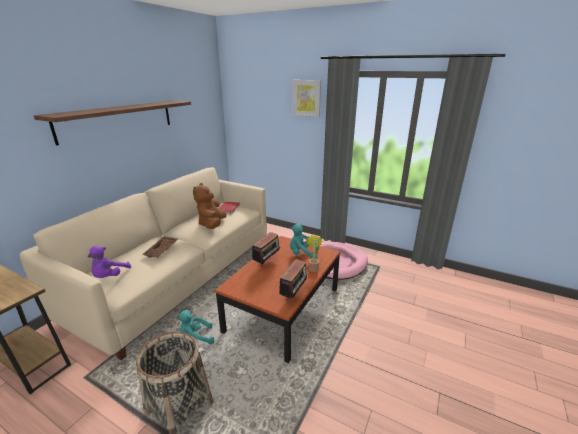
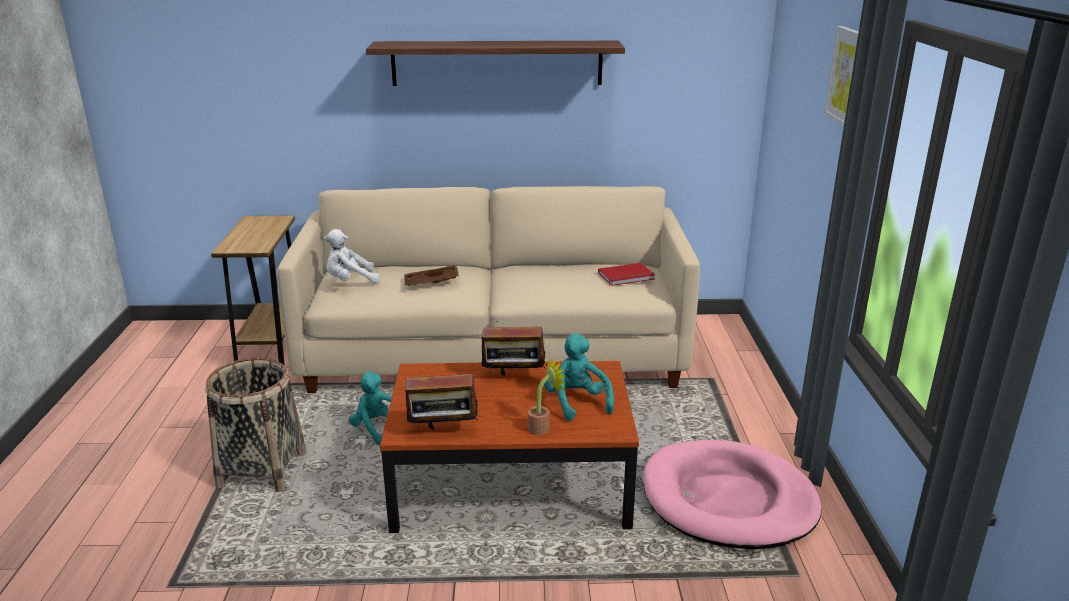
camera: 60 degrees right, 0 degrees up
purple plush toy [88,246,131,278] -> white plush toy [323,229,380,283]
brown plush toy [193,183,227,229] -> none

